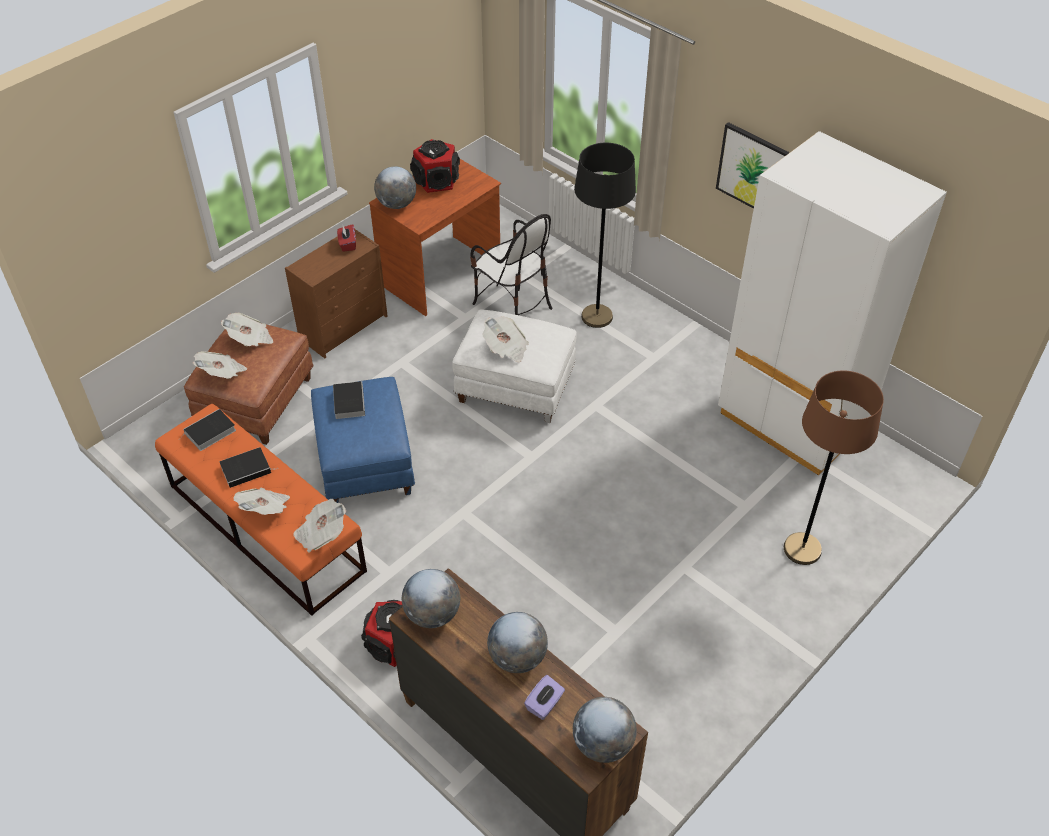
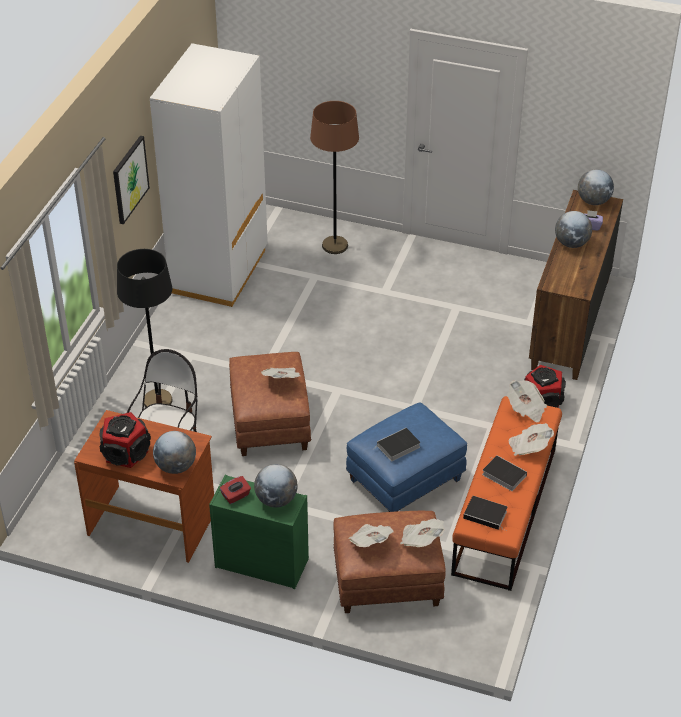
camera: 115 degrees left, 5 degrees down
brown dresser [285,229,388,358] -> green dresser [209,475,309,589]
globe [402,569,460,628] -> globe moved to [254,464,298,507]
white ottoman [452,309,577,423] -> brown ottoman [229,352,311,456]

